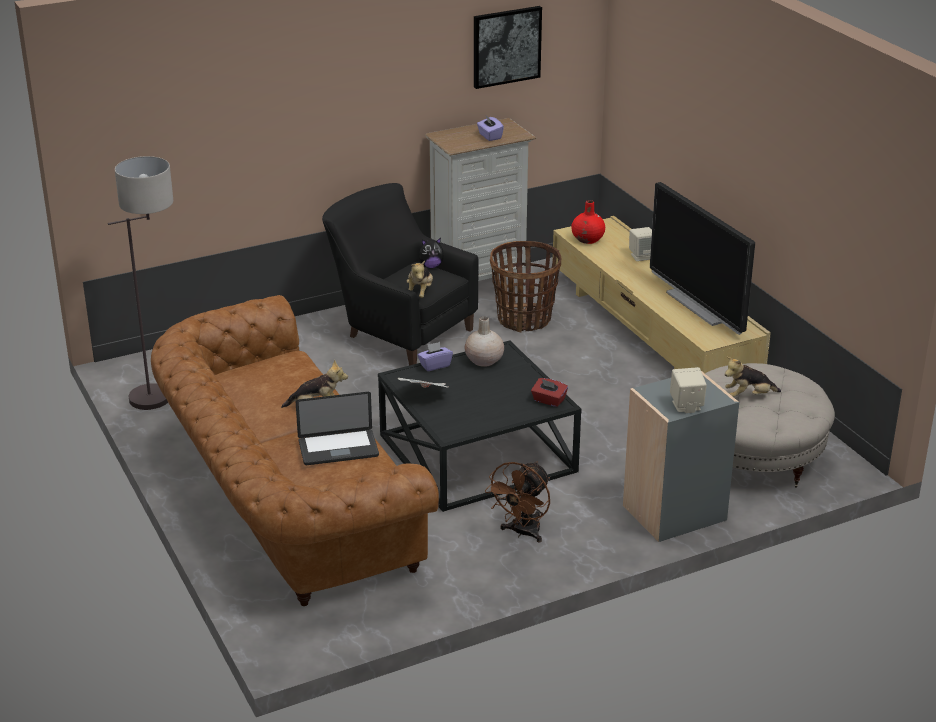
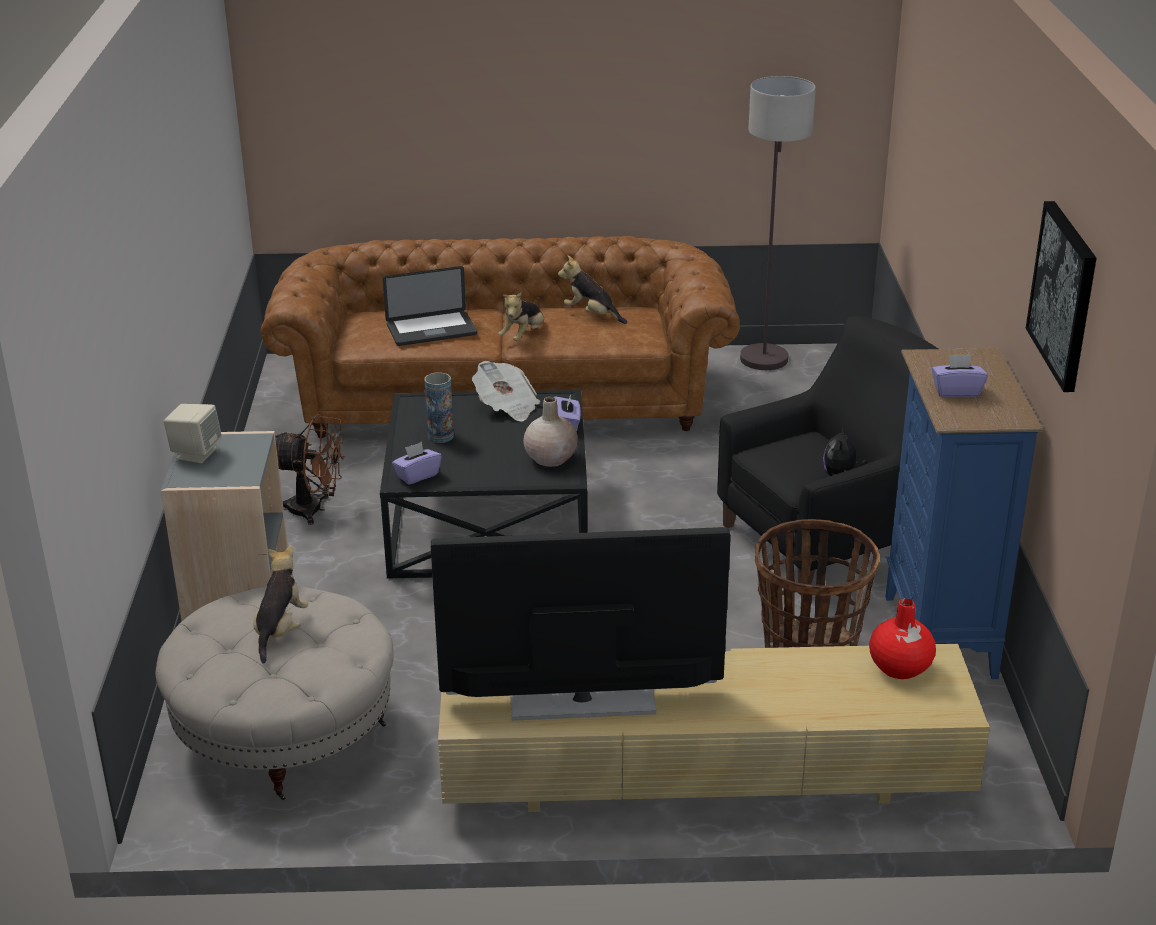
camera: 115 degrees right, 0 degrees up
laptop [296,392,379,465] -> laptop turned 120 degrees counterclockwise [383,266,477,346]
plush toy [407,261,433,298] -> plush toy moved to [558,255,628,324]
white dresser [425,118,536,290] -> blue dresser [886,348,1042,679]
brown fan [485,461,550,542] -> brown fan turned 135 degrees clockwise [275,414,345,525]
red tissue box [531,378,568,407] -> purple tissue box [392,442,442,485]
beige speaker [629,227,652,261] -> none
none -> vase [424,372,454,443]

